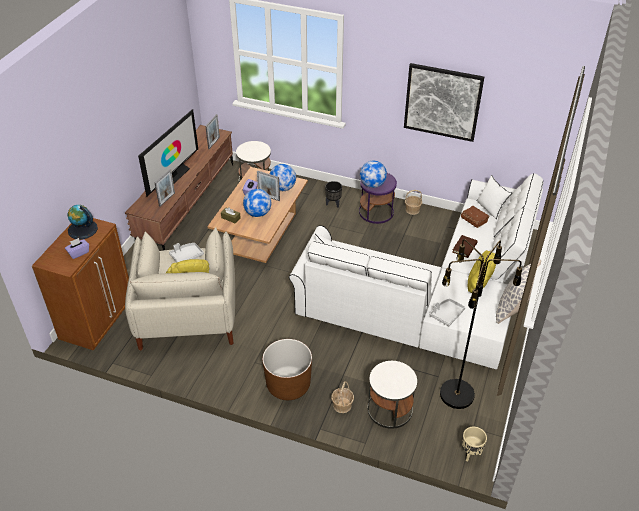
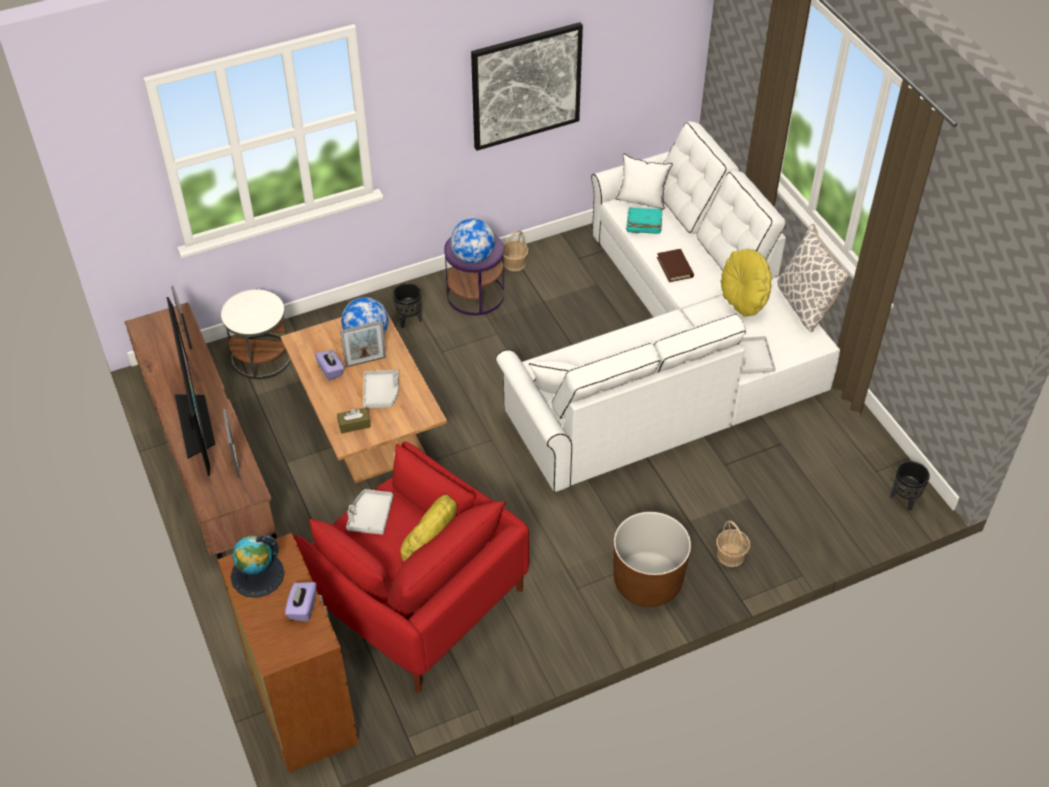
camera: 45 degrees left, 5 degrees up
beige armchair [125,227,235,351] -> red armchair [293,441,529,693]
globe [243,189,271,217] -> grey tray [363,370,399,408]
white side table [368,361,417,429] -> none
floor lamp [440,239,522,409] -> none
brown book [461,206,490,228] -> turquoise book [626,208,662,234]
beige planter [462,427,487,462] -> black planter [890,461,930,511]

